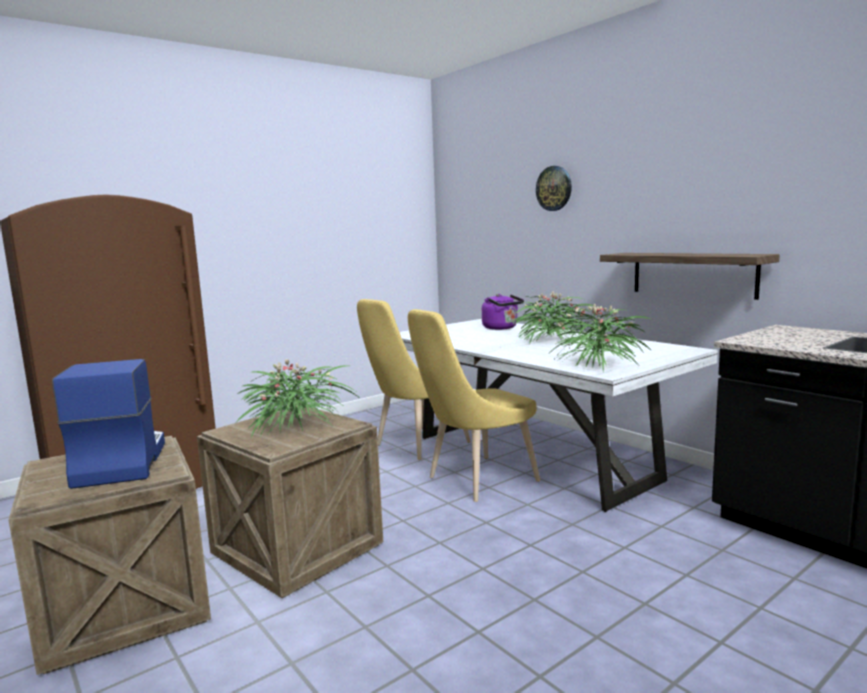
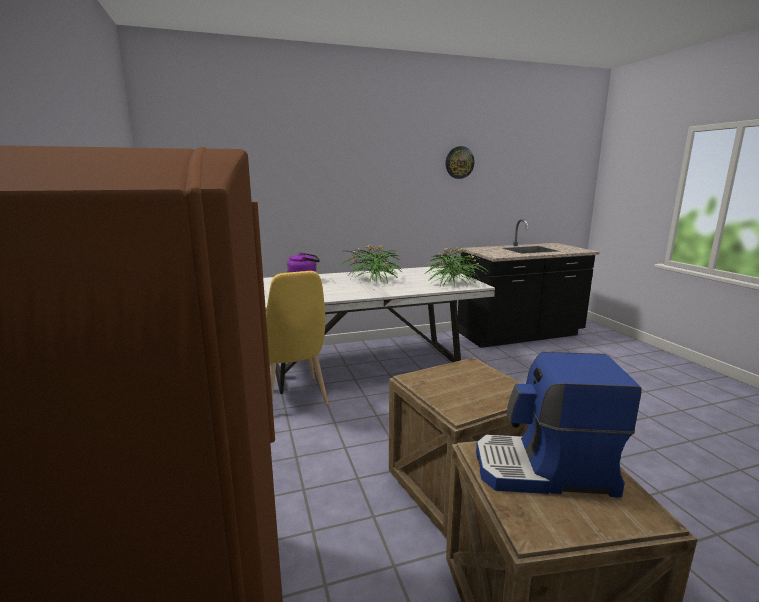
camera: 70 degrees left, 5 degrees up
potted plant [236,359,358,437] -> none
yellow chair [408,309,540,502] -> none
wall clock [536,166,572,211] -> wall clock moved to [446,146,474,179]
shelf [600,253,780,300] -> none

